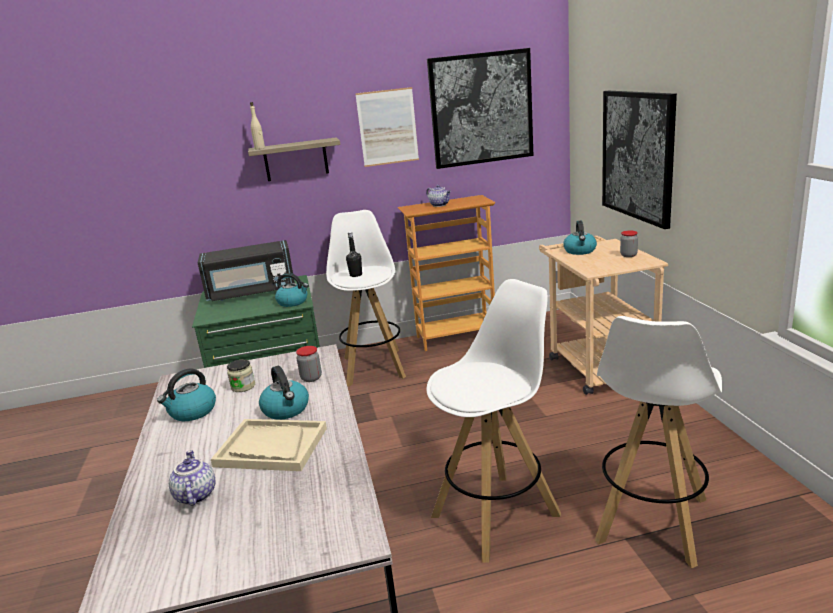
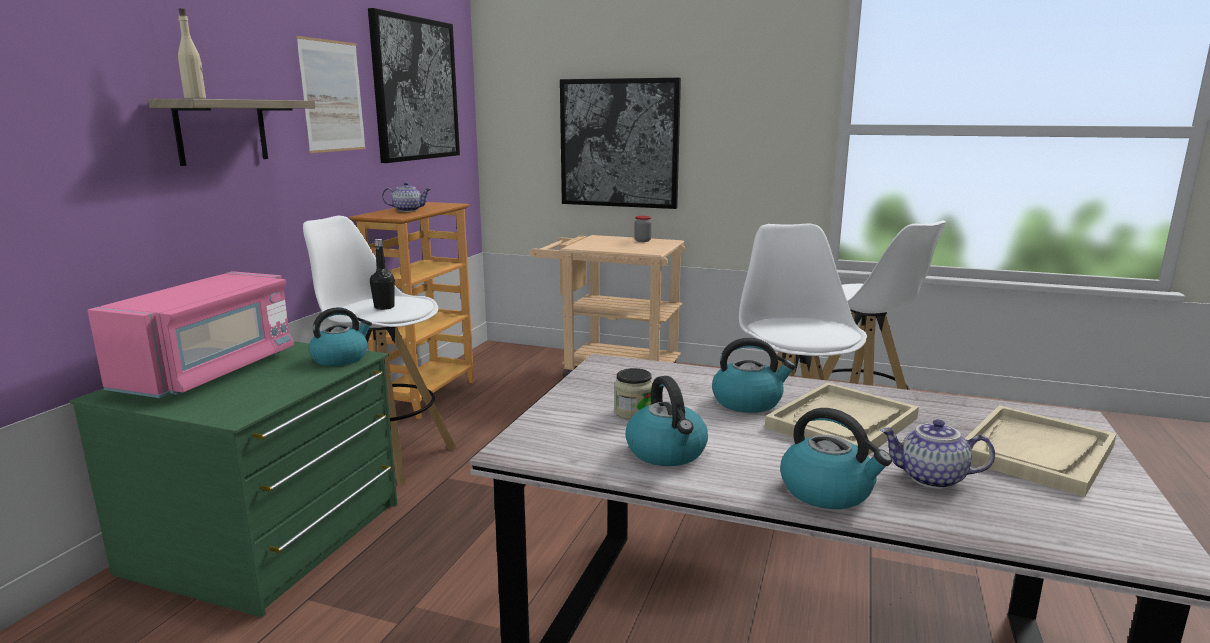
camera: 60 degrees left, 5 degrees down
black microwave [198,240,295,301] -> pink microwave [87,271,294,398]
jar [296,346,322,382] -> none
kettle [563,221,597,255] -> kettle moved to [780,408,892,509]
none -> beige tray [965,405,1116,497]

